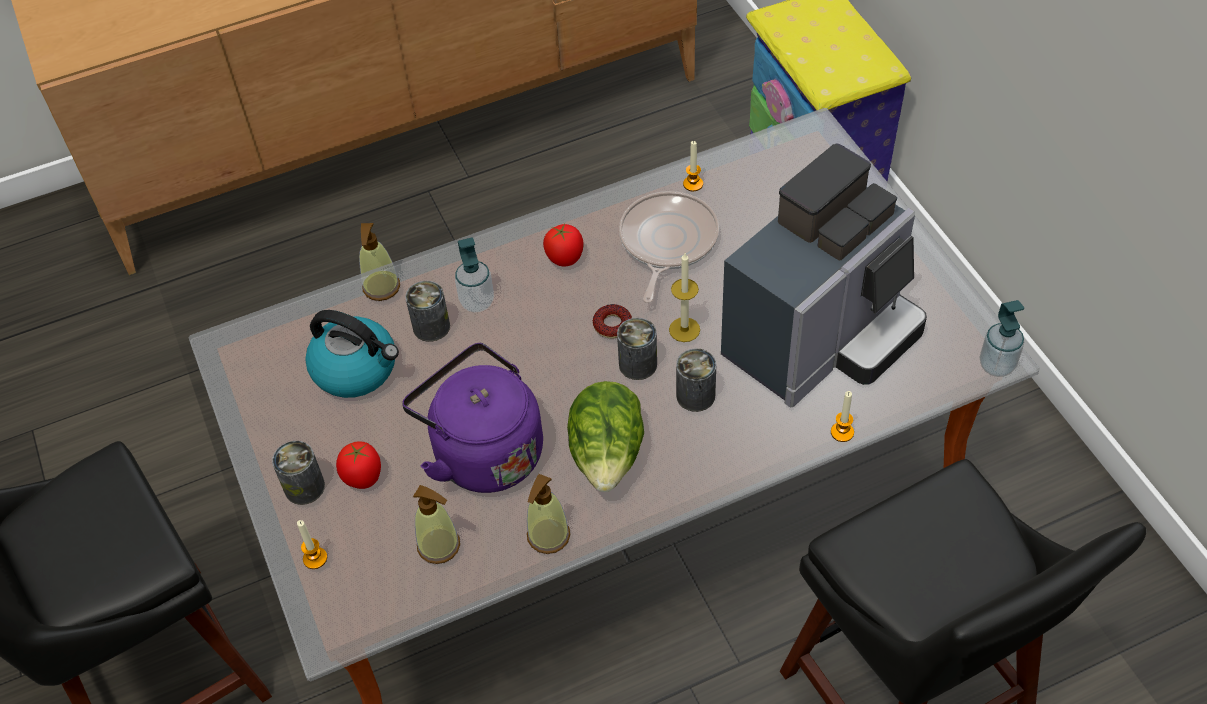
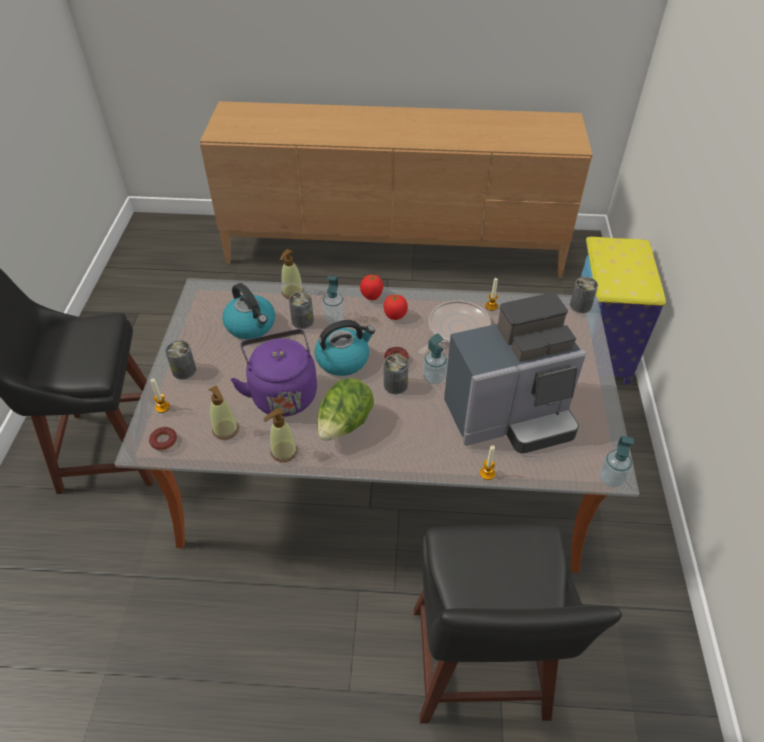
camera: 25 degrees right, 5 degrees down
tomato [336,441,381,489] -> tomato moved to [360,275,383,300]
candle [669,253,700,342] -> soap dispenser [423,333,447,385]
can [676,348,716,412] -> can moved to [570,277,598,313]
none -> donut [149,427,177,451]
none -> kettle [315,320,375,376]

